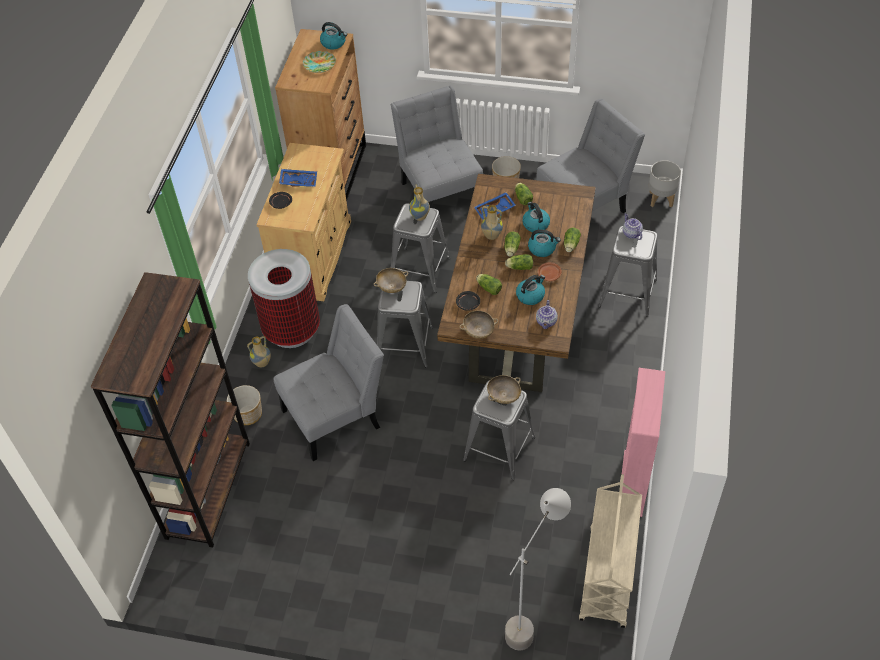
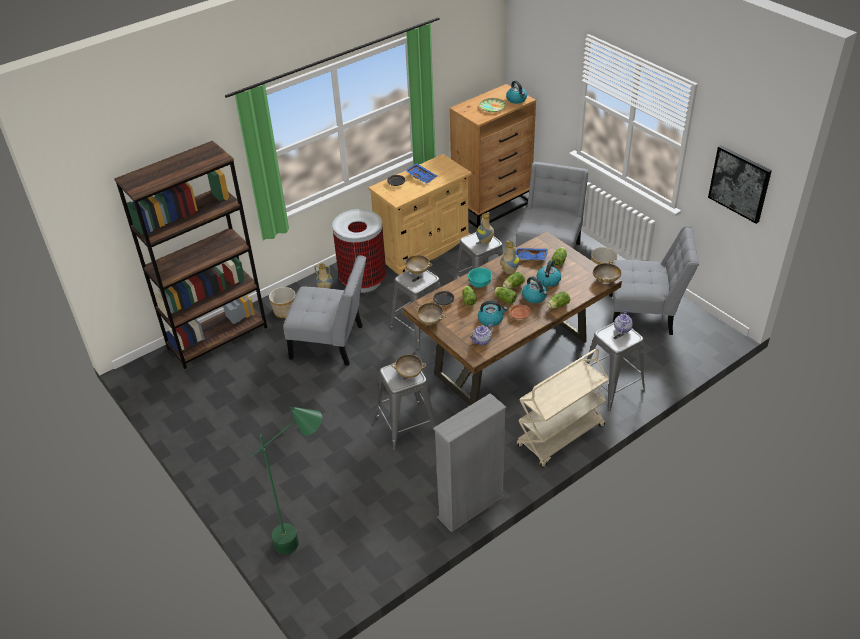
camera: 40 degrees right, 10 degrees down
grey floor lamp [505,488,571,650] -> green floor lamp [252,407,322,554]
beige cart [579,474,642,628] -> beige cart moved to [517,348,609,468]
pink bookcase [622,368,665,517] -> grey bookcase [433,393,506,532]
grey planter [649,160,681,207] -> none
none -> turquoise bowl [468,268,492,288]
none -> beige bowl [593,261,621,283]
none -> picture [708,145,772,224]

